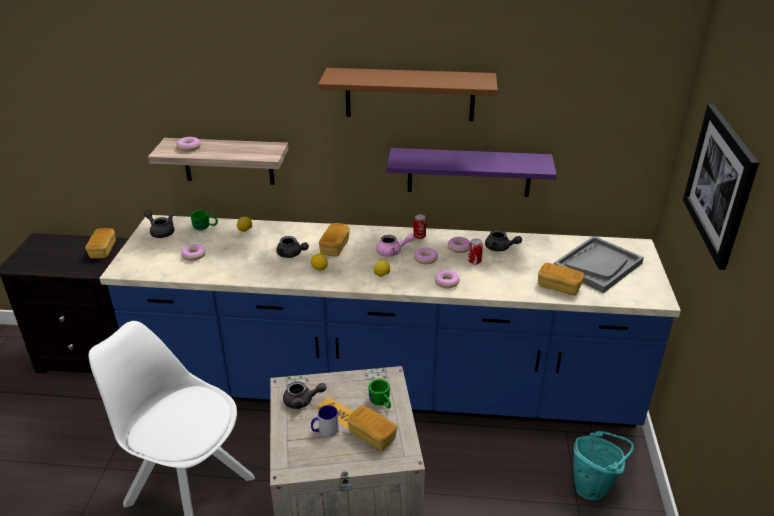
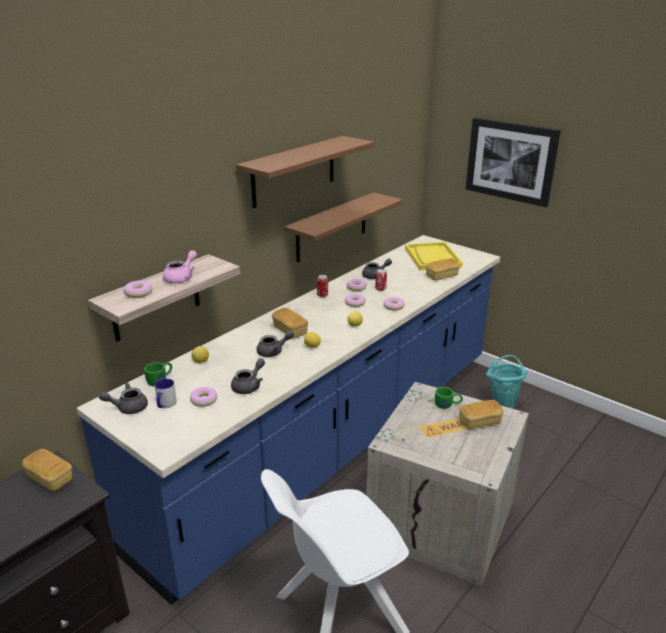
camera: 55 degrees left, 5 degrees down
grey teapot [283,381,326,409] -> grey teapot moved to [231,358,265,394]
mug [311,405,339,437] -> mug moved to [155,378,177,408]
pink teapot [376,233,415,257] -> pink teapot moved to [163,250,197,284]
purple shelf [386,148,557,197] -> brown shelf [284,192,403,263]
grey tray [554,236,644,293] -> yellow tray [405,242,463,270]

